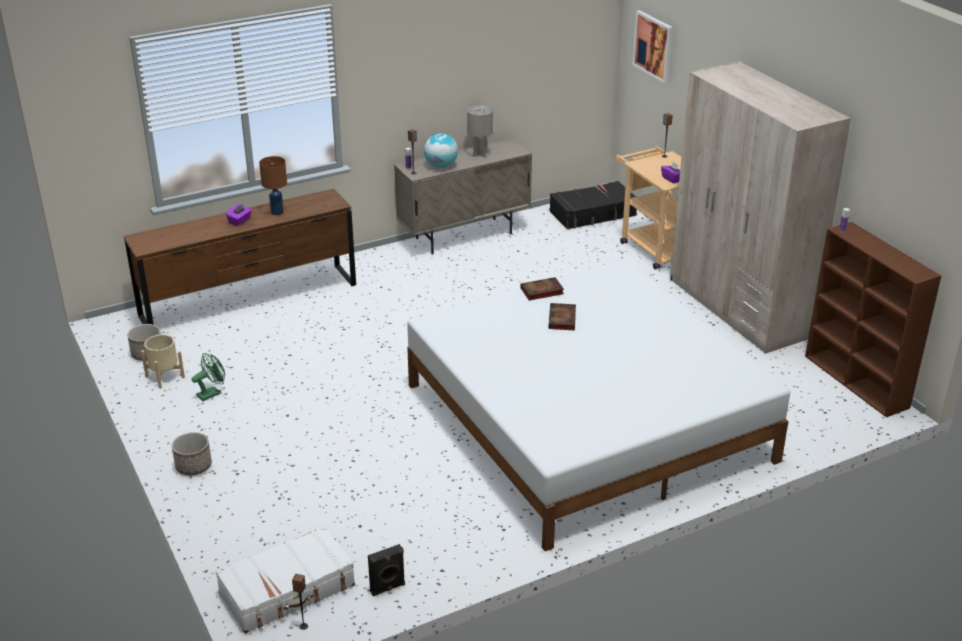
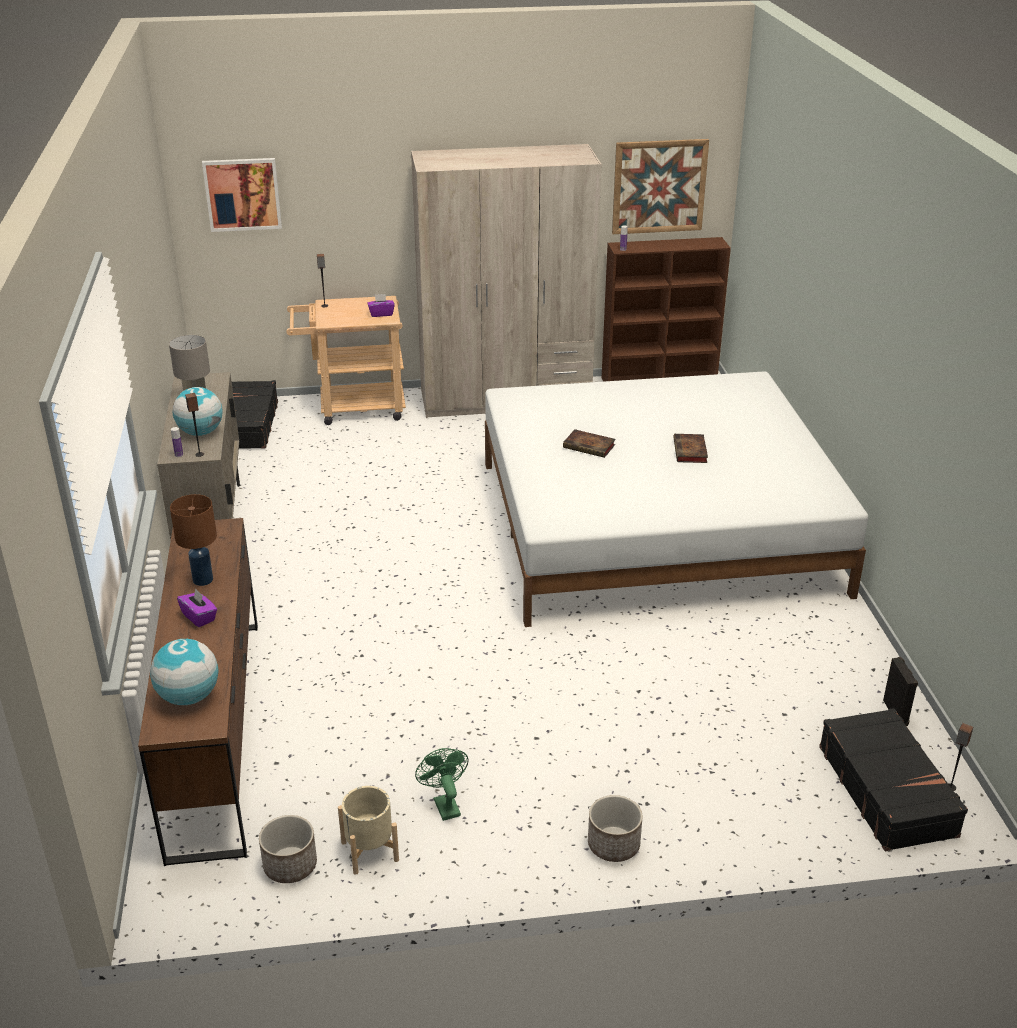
camera: 70 degrees left, 0 degrees up
white suitcase [215,526,355,634] -> black suitcase [819,708,968,851]
book [520,277,564,301] -> book moved to [673,434,708,463]
none -> globe [150,639,219,705]
none -> picture [612,139,709,234]

